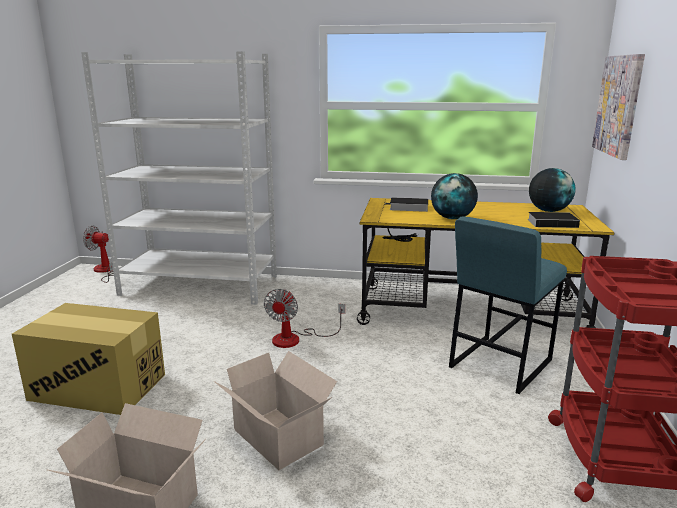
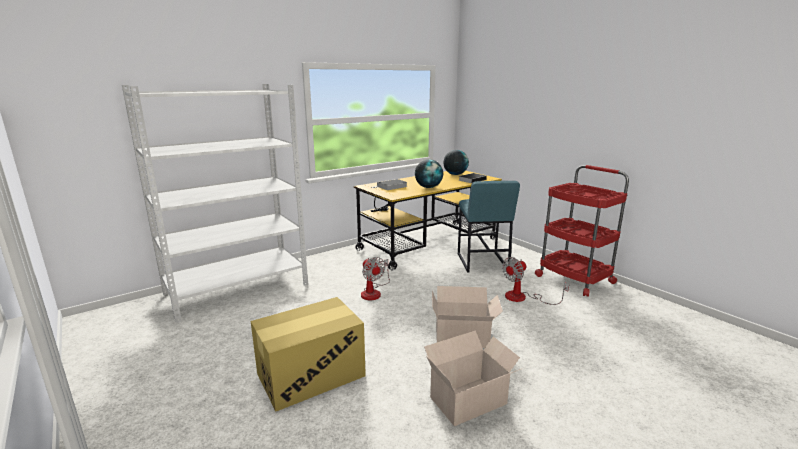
camera: 45 degrees left, 0 degrees up
fan [83,225,114,283] -> fan moved to [502,257,569,305]
picture [592,54,645,160] -> none

